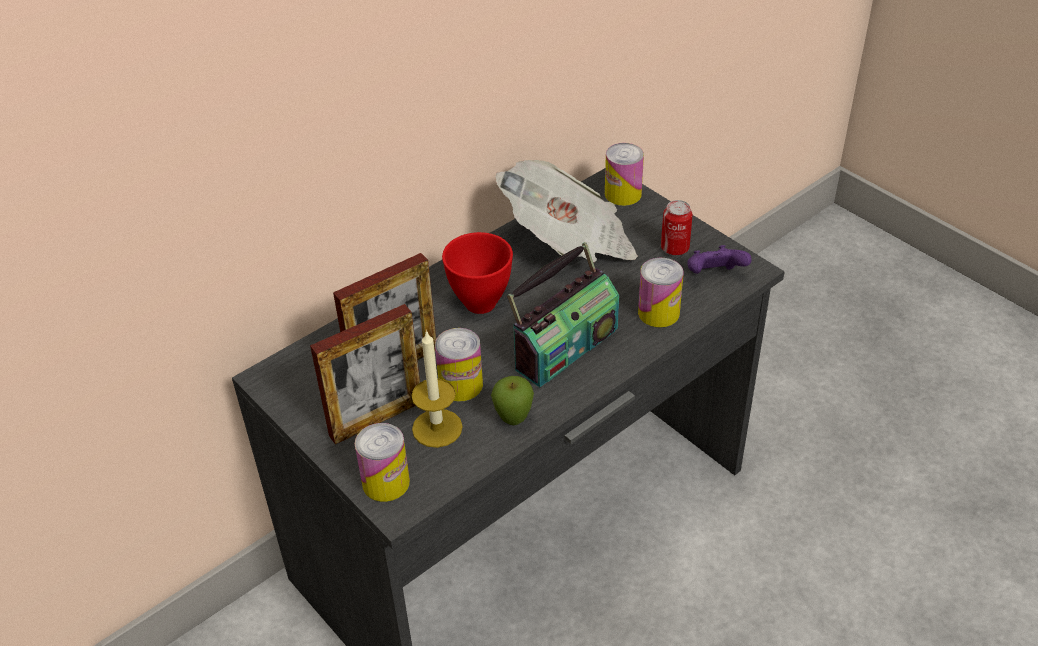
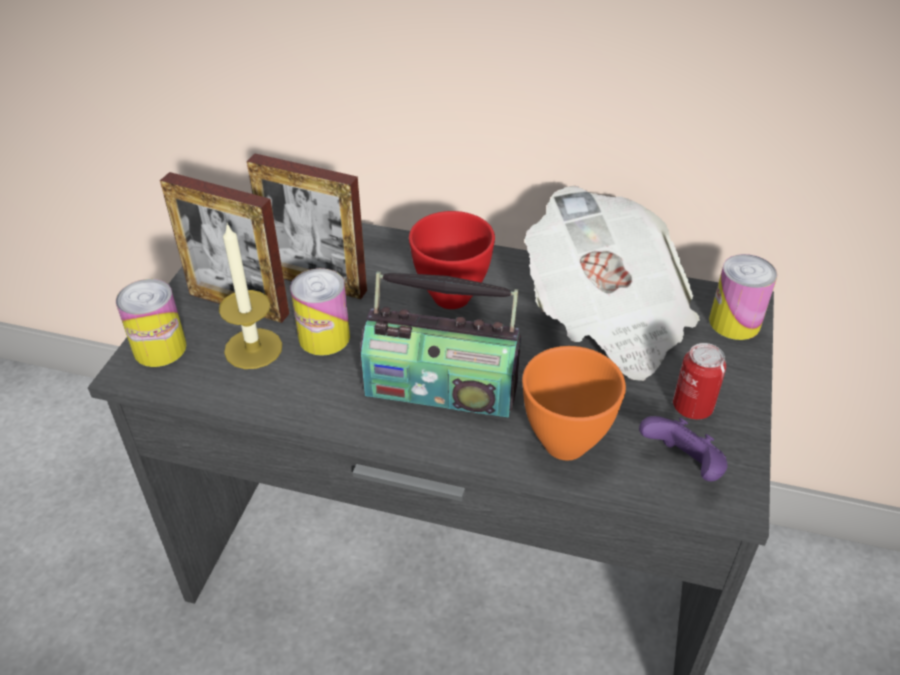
camera: 55 degrees right, 0 degrees up
apple [491,376,534,425] -> none
can [638,258,683,328] -> orange bowl [522,346,626,460]

